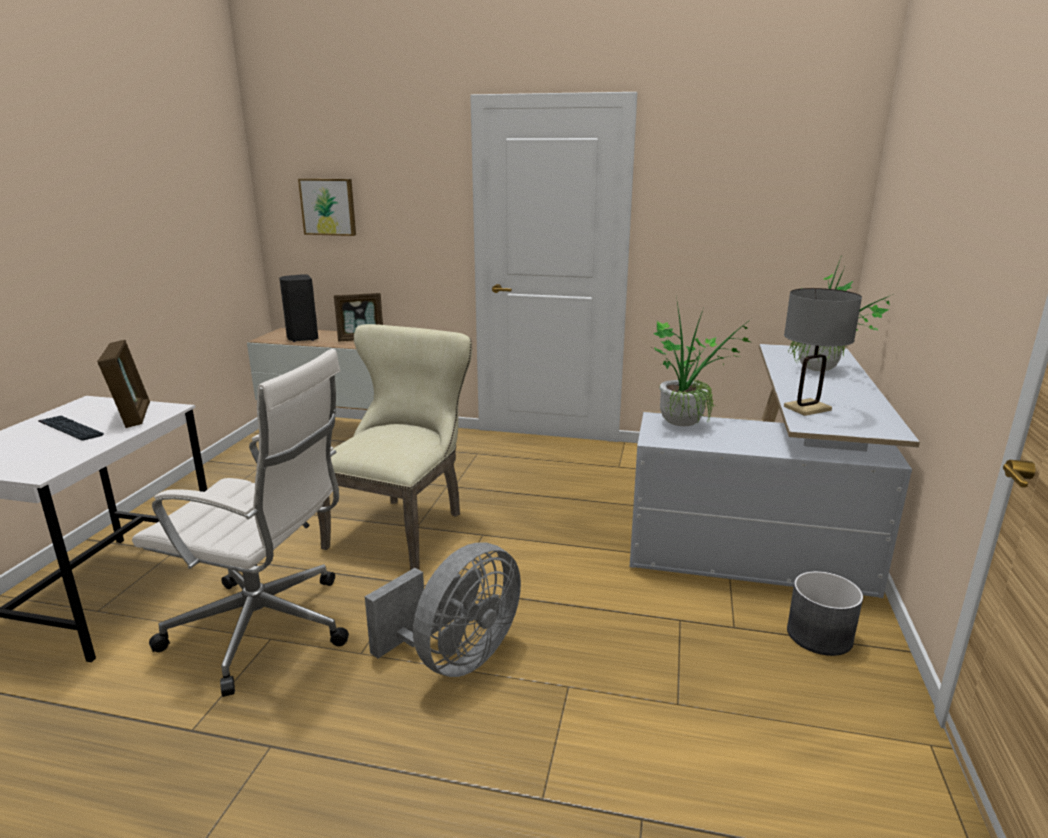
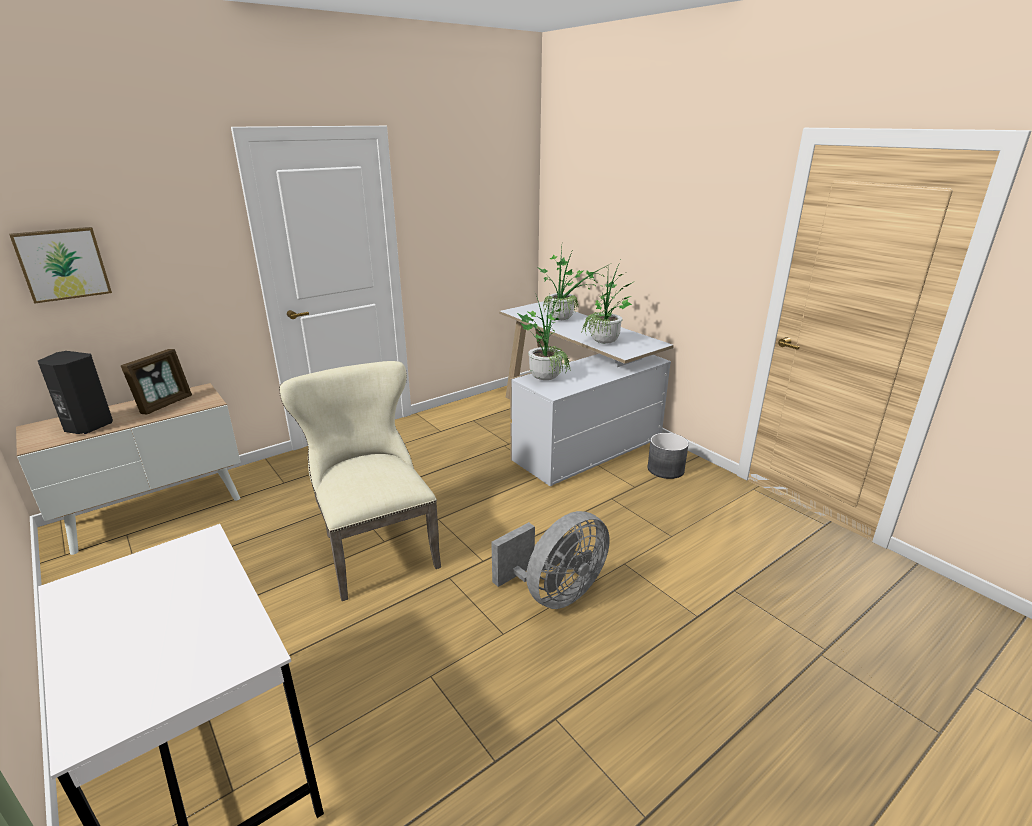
camera: 50 degrees left, 5 degrees up
keyboard [38,416,104,441] -> none
picture frame [97,340,150,428] -> none
white office chair [132,349,349,697] -> none
grey fan [365,543,521,677] -> grey fan turned 60 degrees clockwise [491,511,610,609]
grey table lamp [784,288,862,416] -> potted plant [582,260,635,344]

